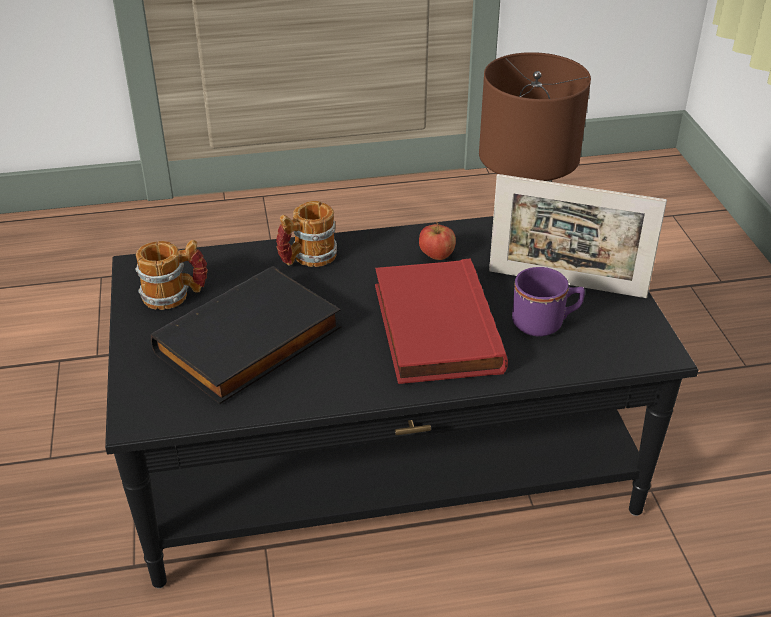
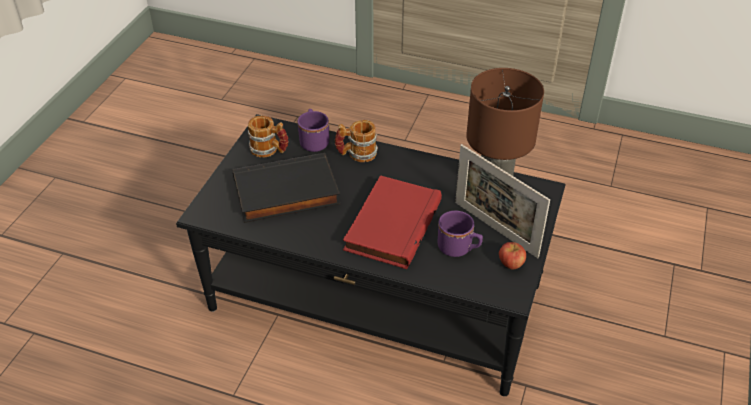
camera: 30 degrees right, 5 degrees up
apple [419,222,456,260] -> apple moved to [499,242,526,270]
none -> purple mug [298,109,329,152]

